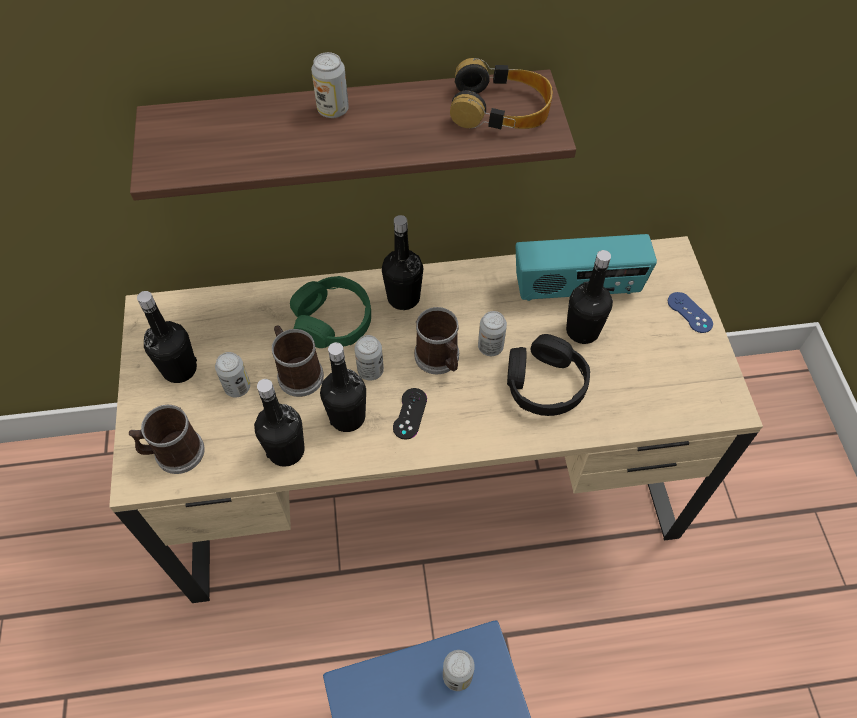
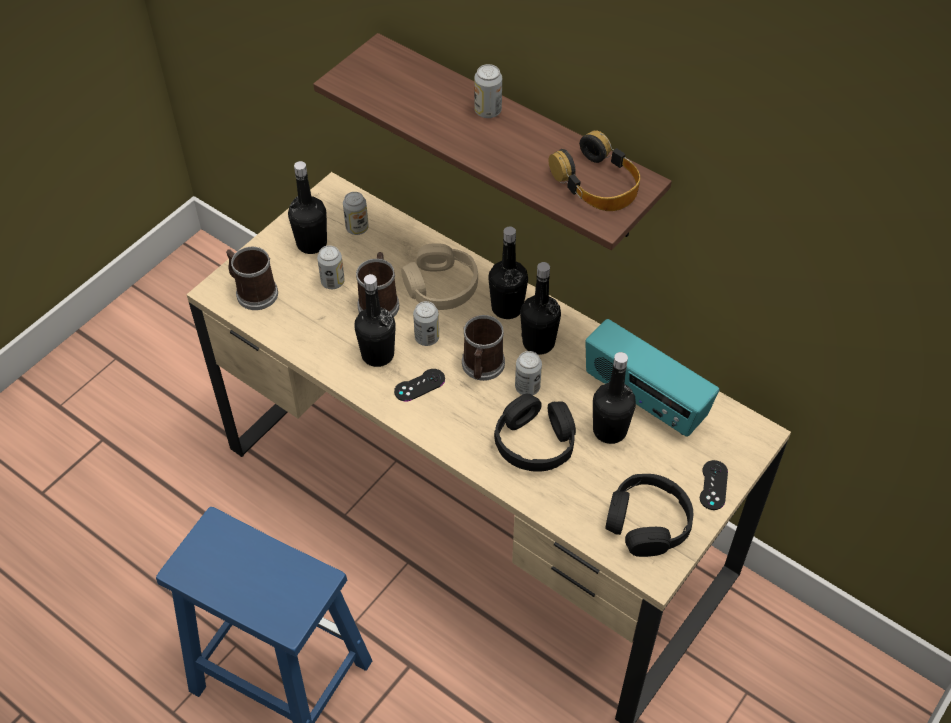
camera: 45 degrees right, 5 degrees down
black bottle [254,379,305,467] -> black bottle moved to [520,262,561,355]
green headphones [290,276,371,348] -> beige headphones [401,243,478,310]
can [443,650,475,691] -> can moved to [343,192,369,235]
blue game controller [668,292,713,333] -> black game controller [700,460,728,510]
none -> black headphones [605,474,693,557]

